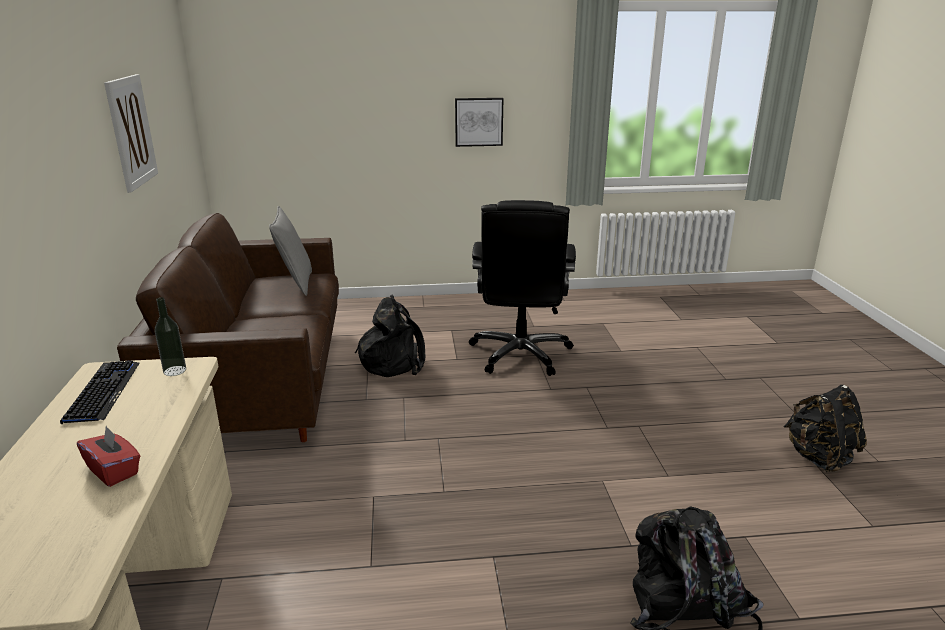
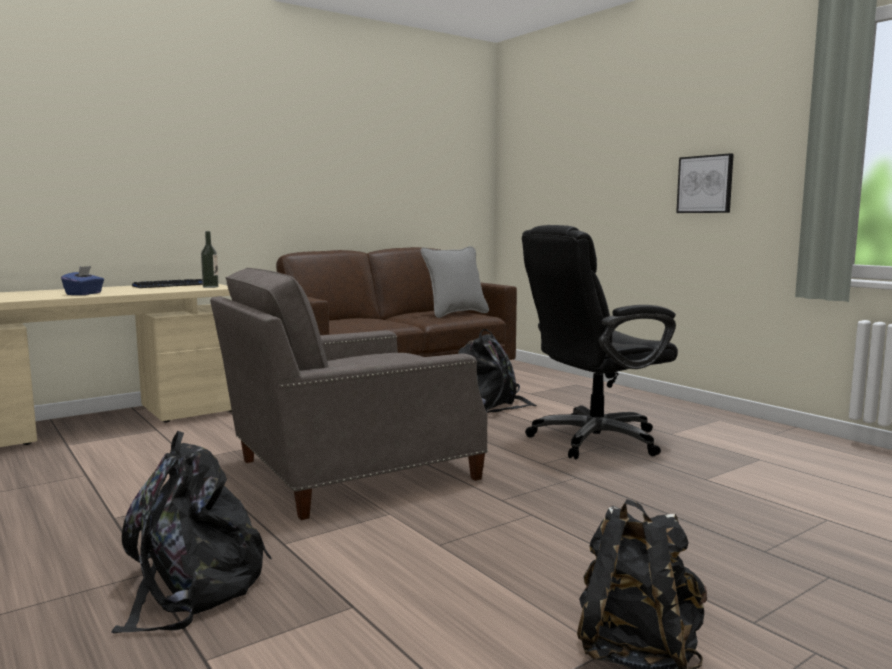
camera: 60 degrees right, 15 degrees down
red tissue box [77,426,140,487] -> blue tissue box [61,266,104,295]
picture [104,74,158,193] -> none
none -> grey armchair [210,268,488,520]

